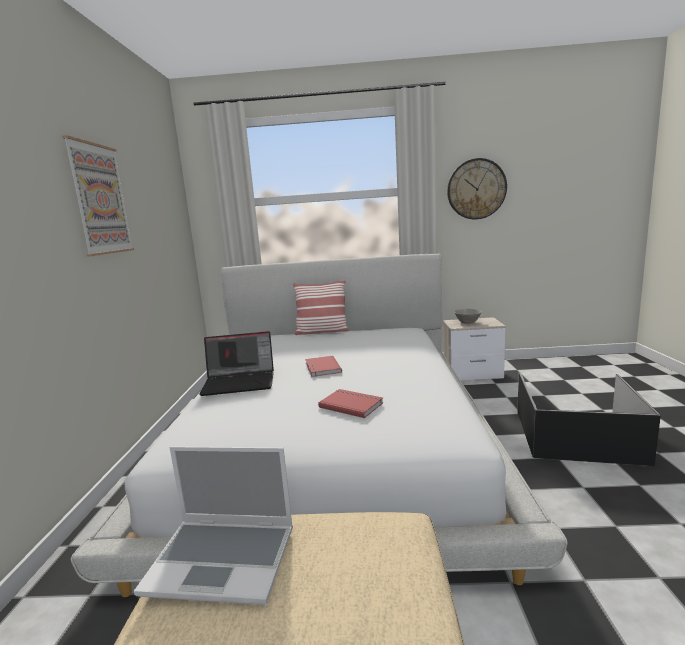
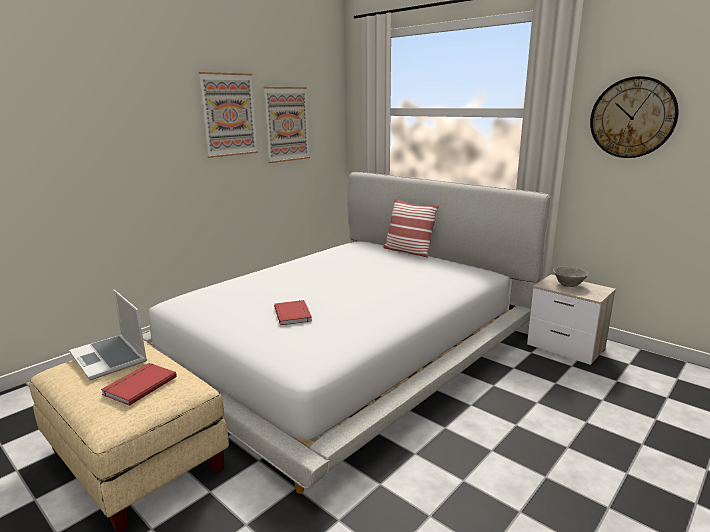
camera: 40 degrees right, 5 degrees up
laptop [199,331,274,396] -> none
red book [305,356,342,377] -> red book moved to [101,363,177,406]
black storage box [517,373,661,466] -> none
none -> picture [263,87,310,163]

